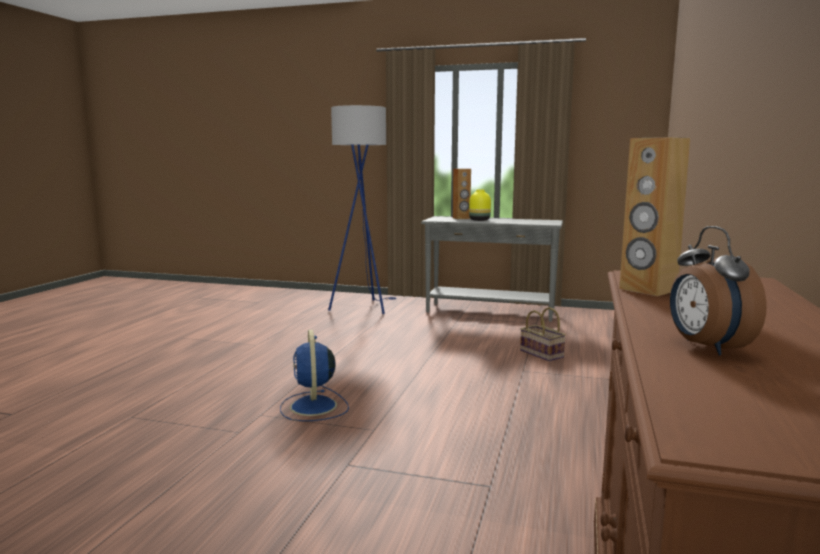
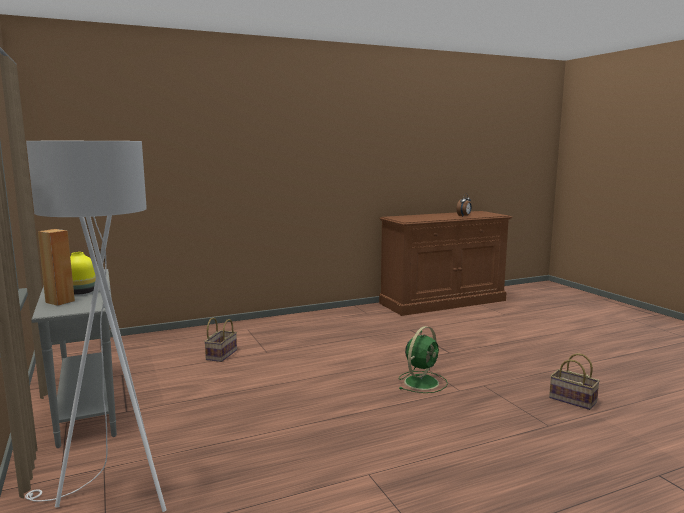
camera: 130 degrees left, 0 degrees up
blue fan [280,330,349,421] -> green fan [399,326,448,393]
blue floor lamp [328,105,396,314] -> white floor lamp [25,141,167,512]
brown speaker [619,137,690,296] -> none
none -> basket [549,353,600,410]

